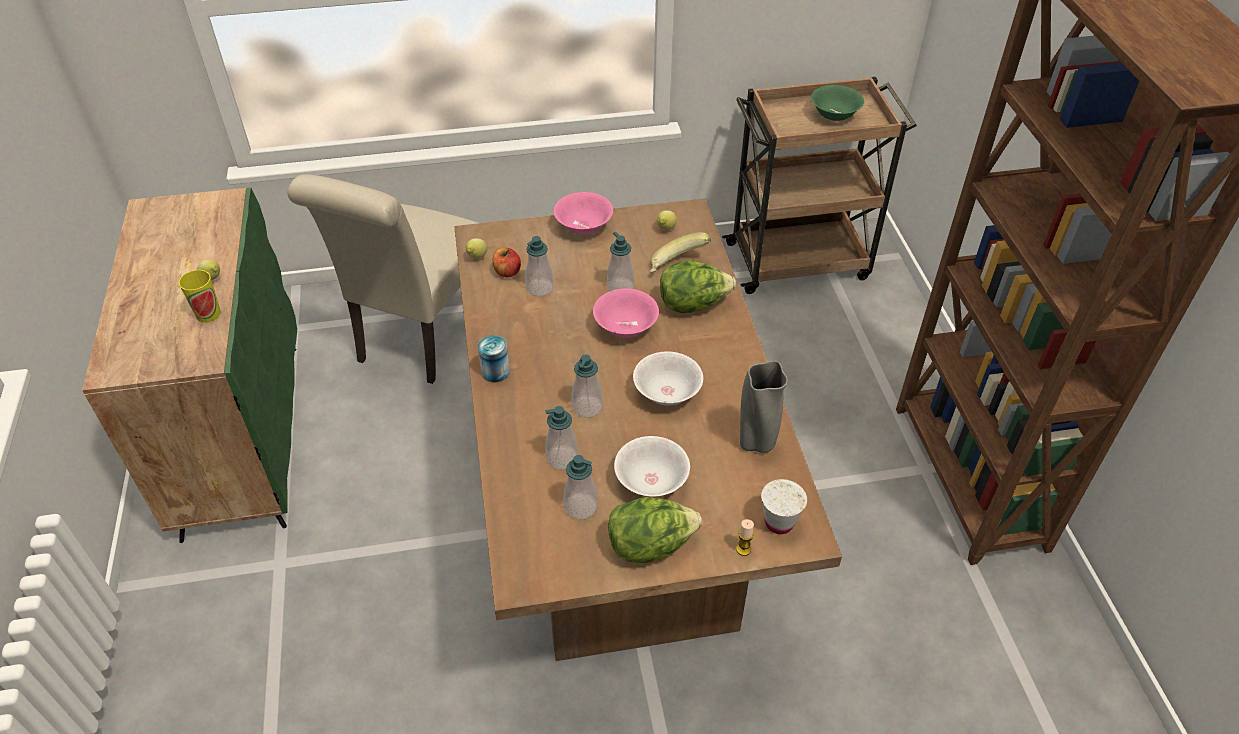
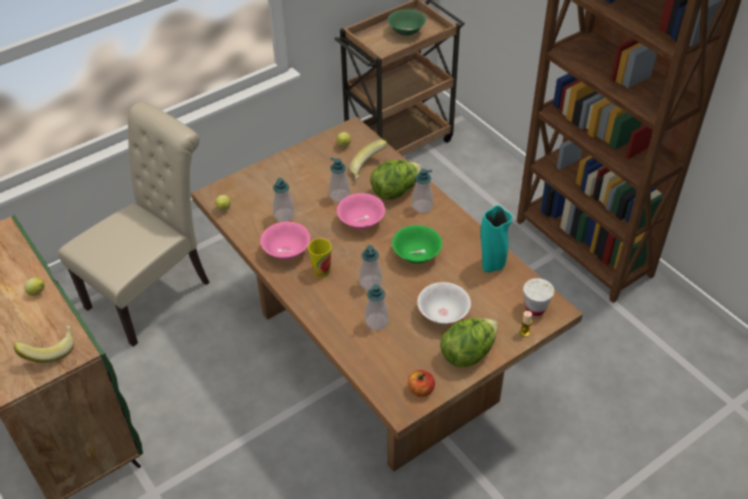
camera: 25 degrees left, 0 degrees up
cup [179,270,221,322] -> cup moved to [308,238,331,278]
beige chair [288,174,478,384] -> beige chair turned 135 degrees counterclockwise [58,102,210,347]
can [478,335,510,383] -> none
apple [492,248,521,277] -> apple moved to [408,370,435,397]
pink bowl [554,192,613,235] -> pink bowl moved to [260,222,310,260]
soap dispenser [564,455,597,520] -> soap dispenser moved to [412,169,433,213]
white bowl [633,352,703,406] -> green bowl [392,225,442,264]
grey vase [740,360,788,453] -> turquoise vase [481,205,513,273]
none -> banana [14,326,74,363]

